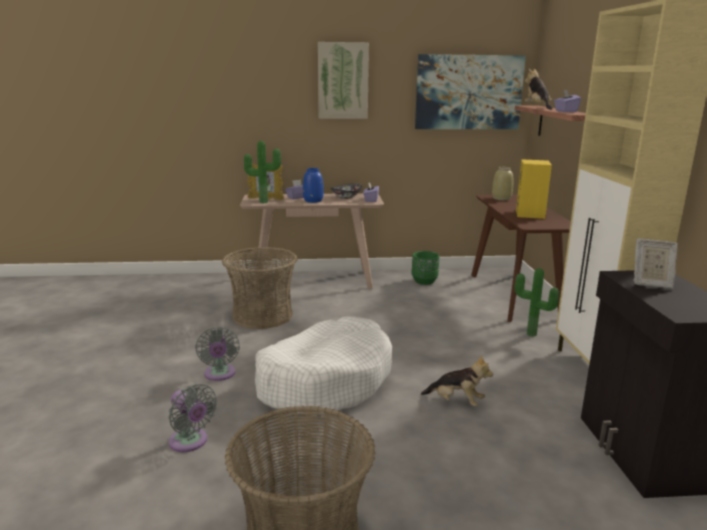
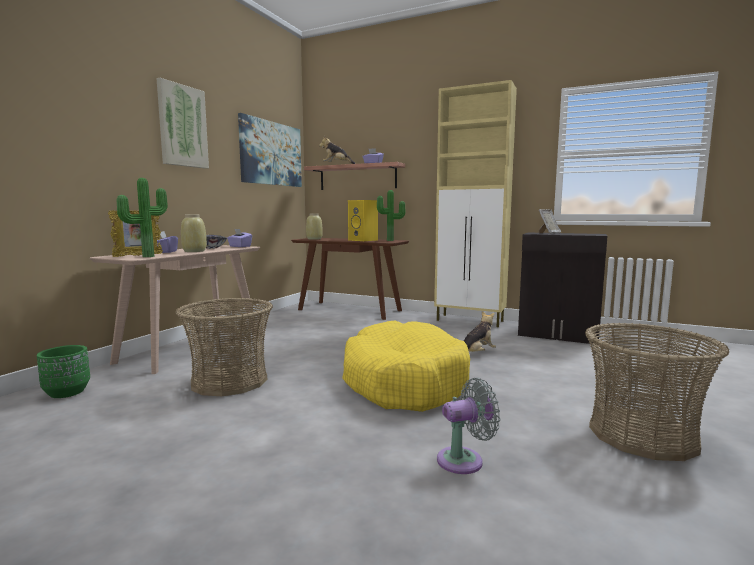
camera: 60 degrees left, 10 degrees down
grey fan [195,327,240,381] -> none
white dog bed [255,316,392,414] -> yellow dog bed [342,320,470,412]
blue vase [303,168,324,203] -> beige vase [181,214,207,252]
green planter [412,251,439,285] -> green planter moved to [37,345,90,398]
potted plant [514,268,559,336] -> potted plant moved to [377,190,405,241]

